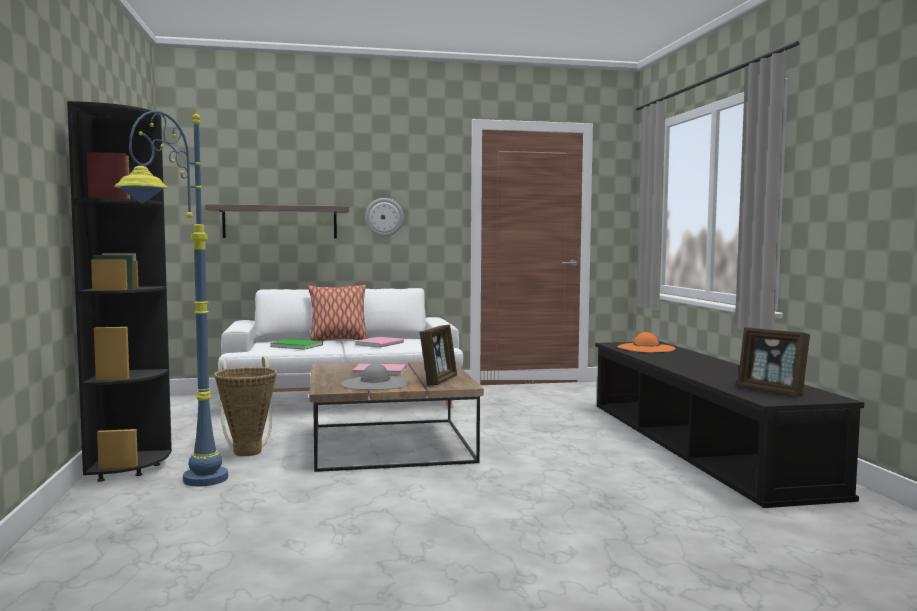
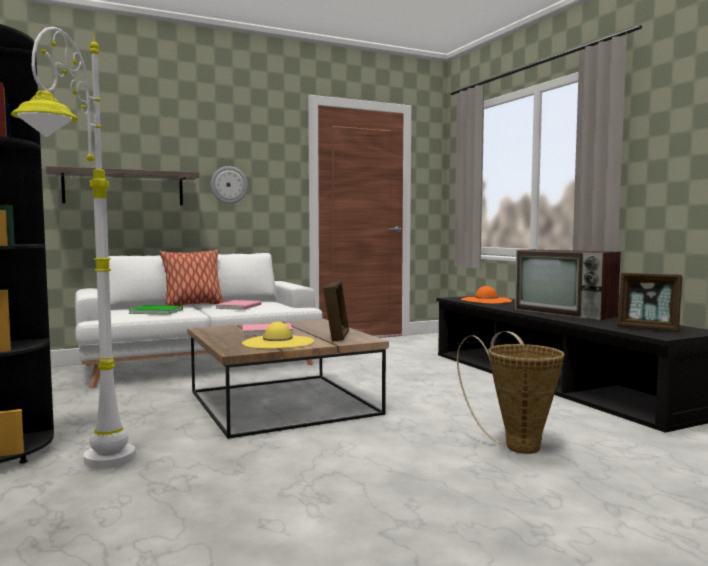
camera: 15 degrees left, 0 degrees up
blue floor lamp [114,106,228,486] -> white floor lamp [11,27,136,469]
basket [214,356,277,456] -> basket moved to [457,331,564,454]
grey hat [340,363,410,390] -> yellow hat [242,322,314,349]
none -> television [515,249,621,320]

